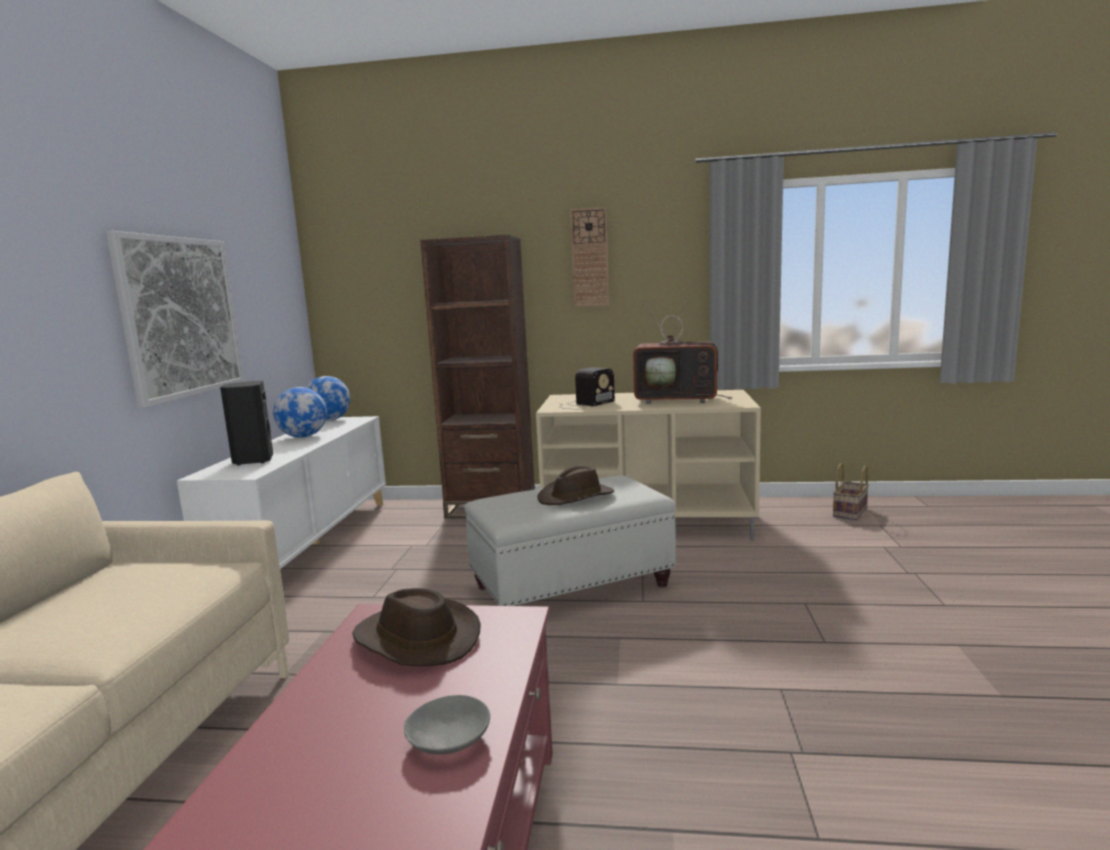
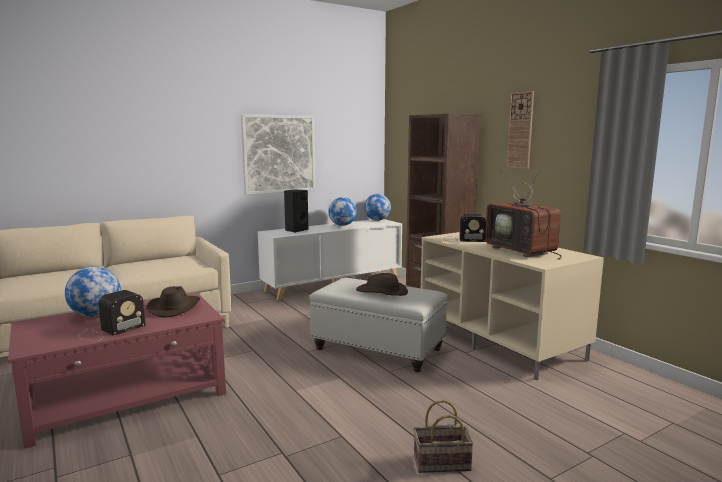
camera: 50 degrees right, 0 degrees up
grey bowl [404,695,490,755] -> radio [79,290,146,342]
basket [833,463,869,520] -> basket moved to [414,400,474,473]
none -> globe [65,267,121,317]

